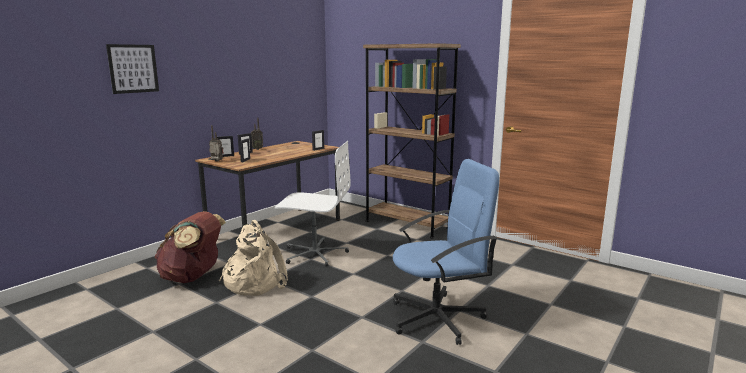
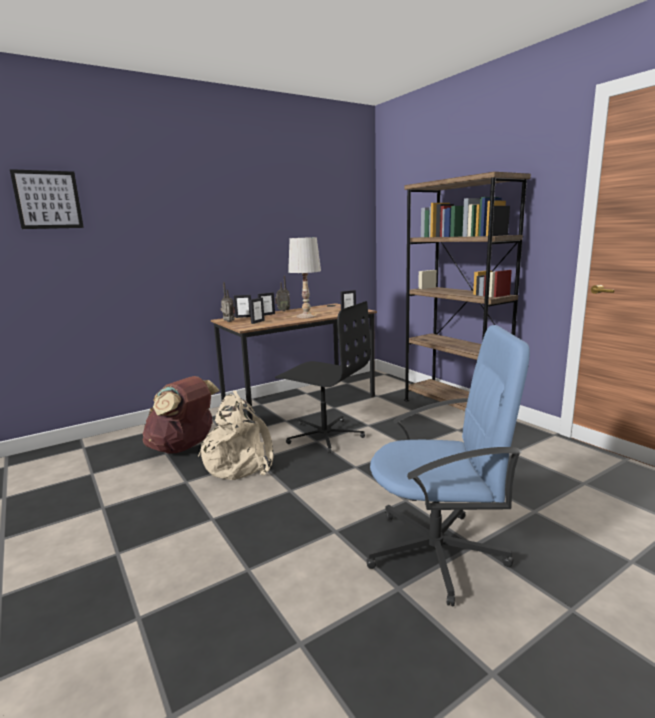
camera: 20 degrees right, 0 degrees up
picture [106,44,159,94] -> picture moved to [10,169,84,229]
white office chair [275,141,351,267] -> black office chair [275,301,371,453]
none -> white table lamp [288,237,321,318]

